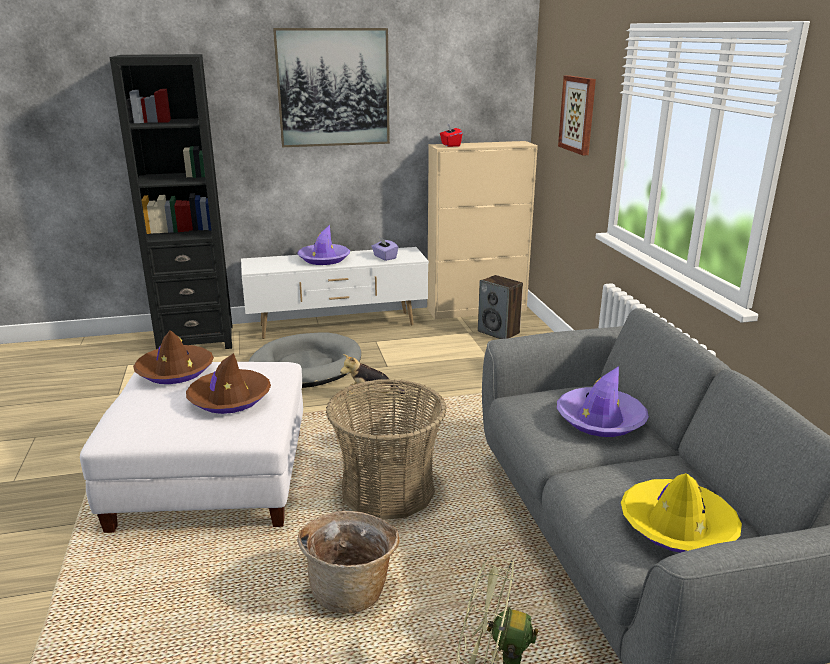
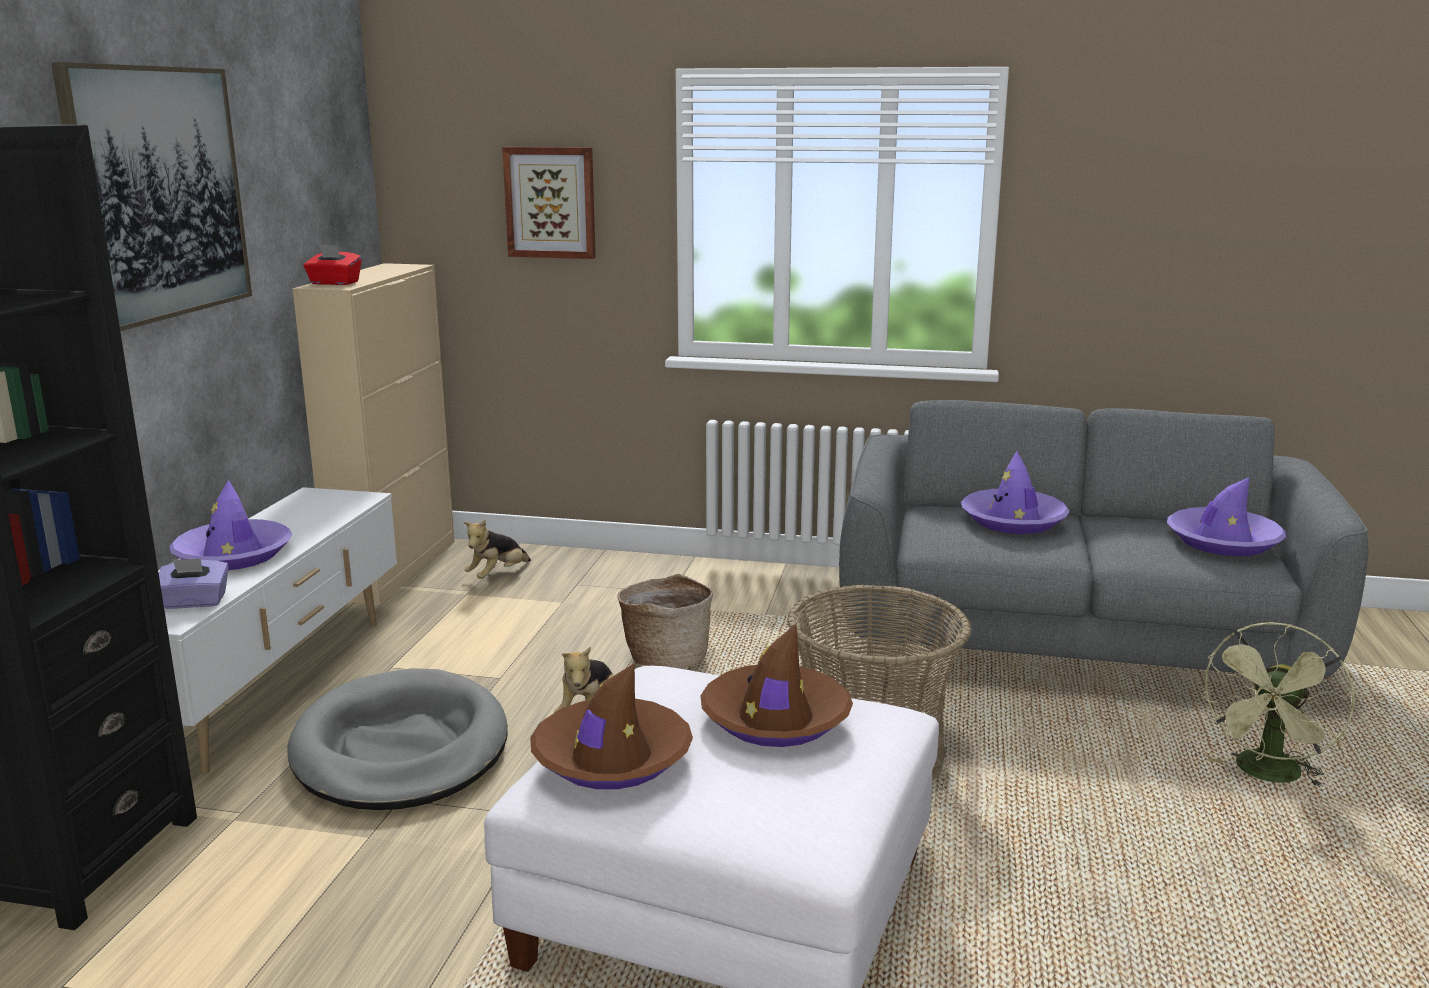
camera: 65 degrees left, 5 degrees down
basket [297,511,400,614] -> basket moved to [617,574,713,669]
purple tissue box [371,238,398,261] -> purple tissue box moved to [159,559,229,609]
speaker [478,275,523,339] -> plush toy [464,520,531,579]
yellow hat [621,473,742,553] -> purple hat [1167,477,1286,556]

